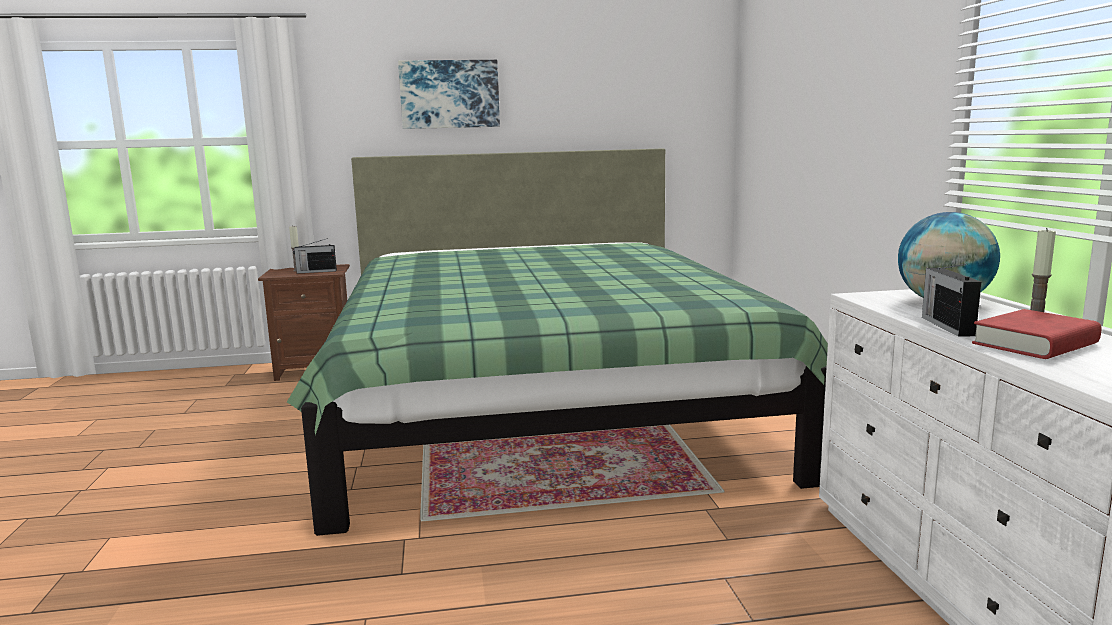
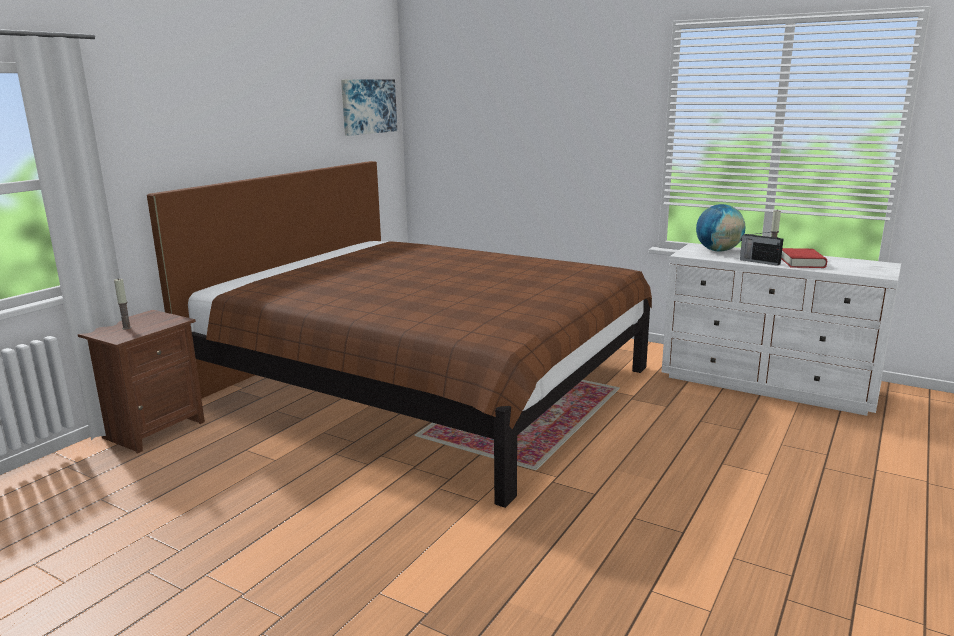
camera: 50 degrees left, 5 degrees up
green bed [287,149,828,536] -> brown bed [147,161,652,508]
radio [293,238,337,274] -> none
picture [398,60,500,129] -> picture moved to [341,79,397,136]

